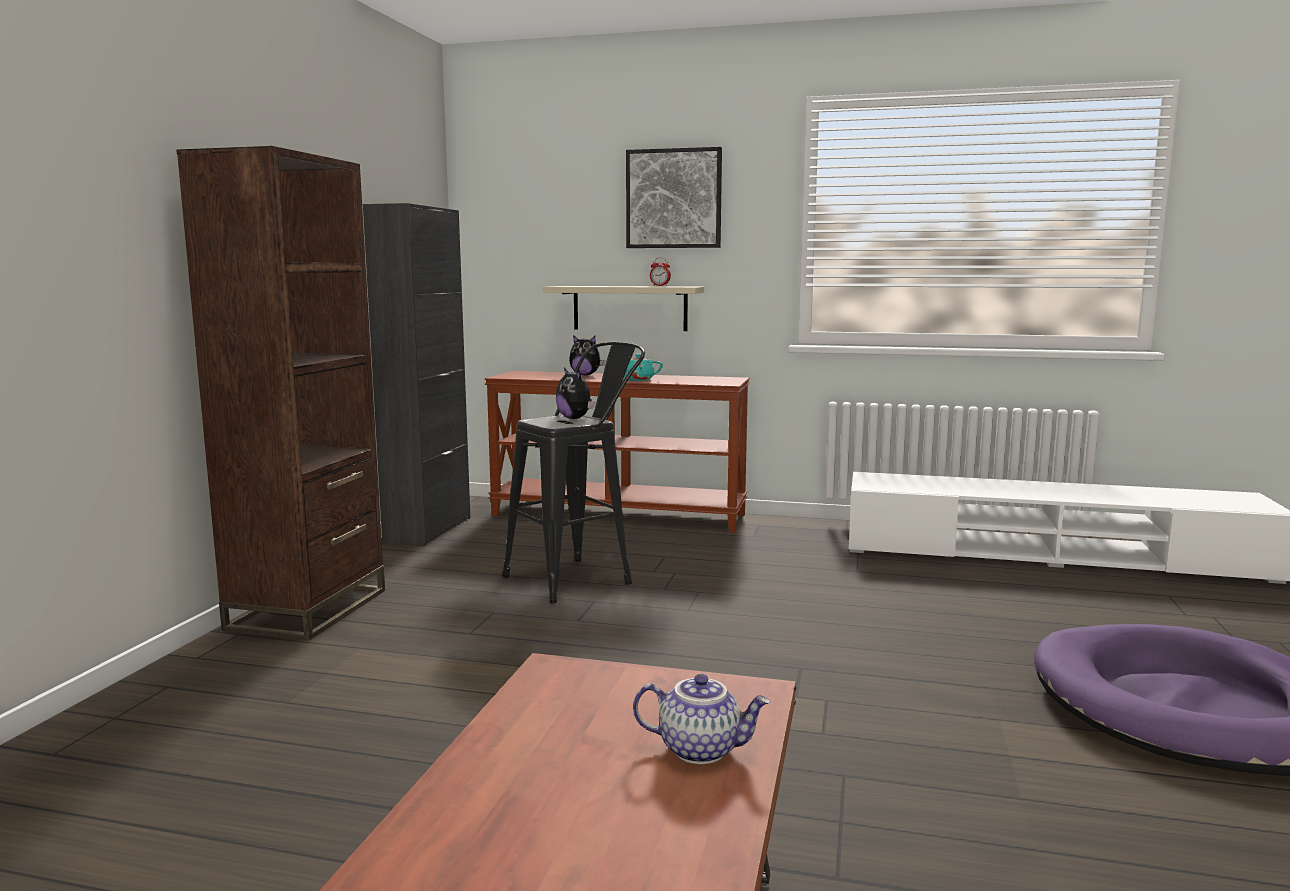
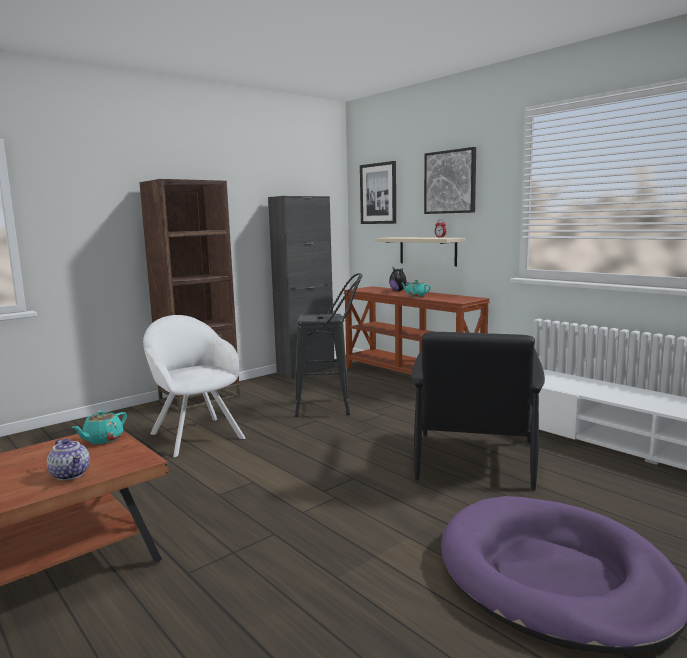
camera: 35 degrees right, 0 degrees up
plush toy [556,367,596,419] -> none
none -> turquoise teapot [71,410,127,444]
none -> white armchair [143,315,246,458]
none -> picture [360,161,396,224]
none -> black armchair [412,332,545,491]

